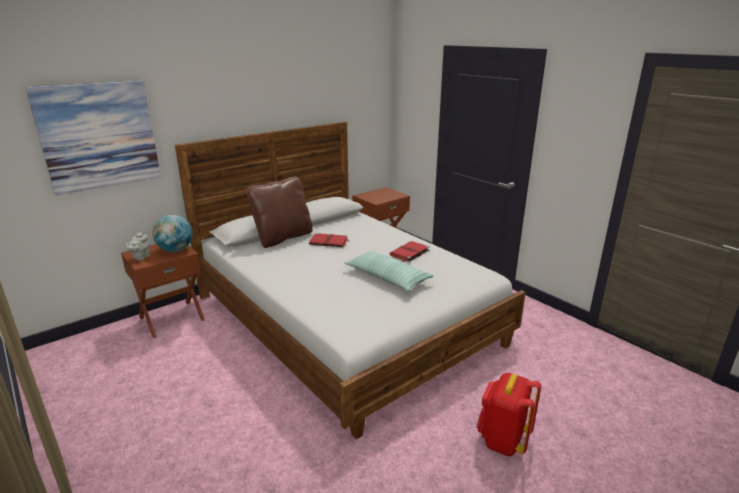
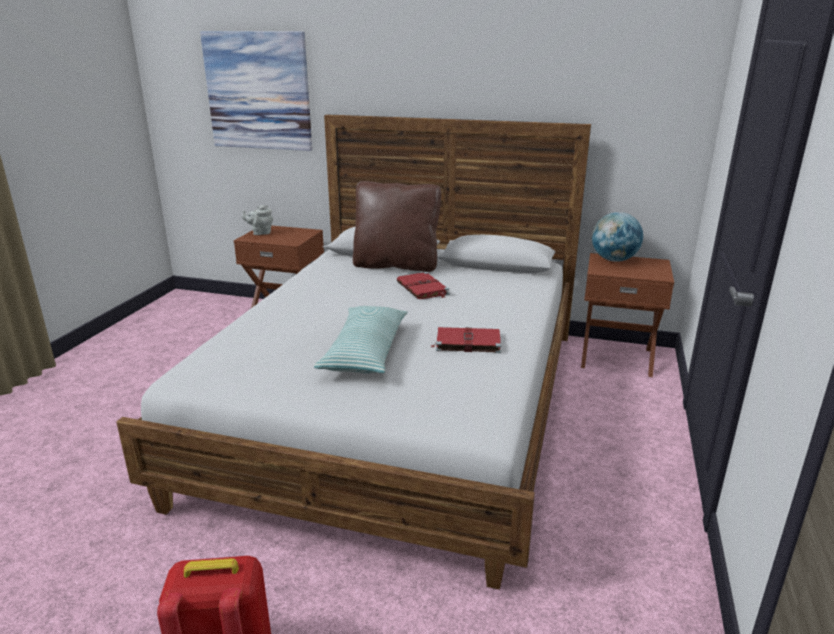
camera: 55 degrees right, 0 degrees up
globe [152,215,193,252] -> globe moved to [592,212,643,262]

